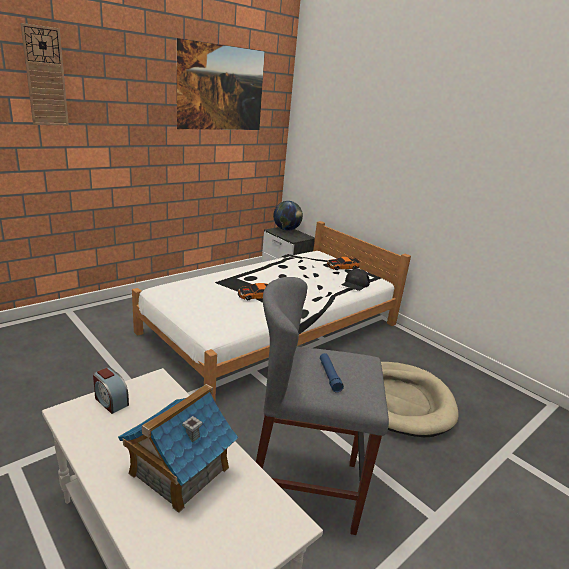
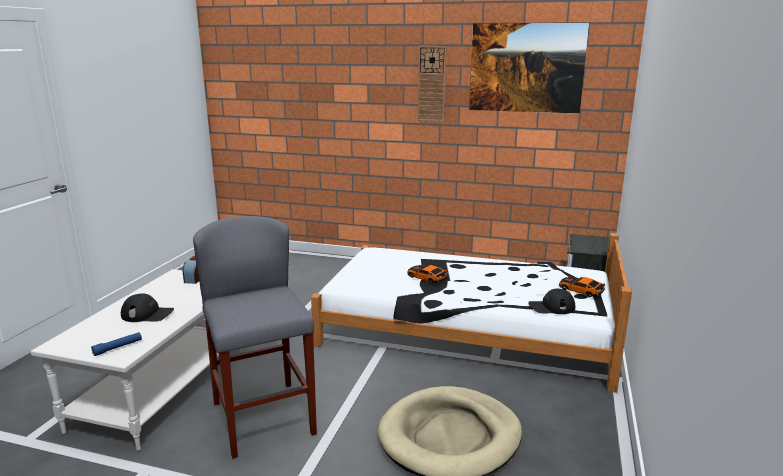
camera: 60 degrees right, 5 degrees down
wall clock [21,23,69,125] -> wall clock moved to [418,46,446,122]
toy house [118,384,239,513] -> black cap [121,294,174,322]
globe [273,201,303,231] -> none
blue flashlight [320,353,344,392] -> blue flashlight moved to [91,332,142,356]

